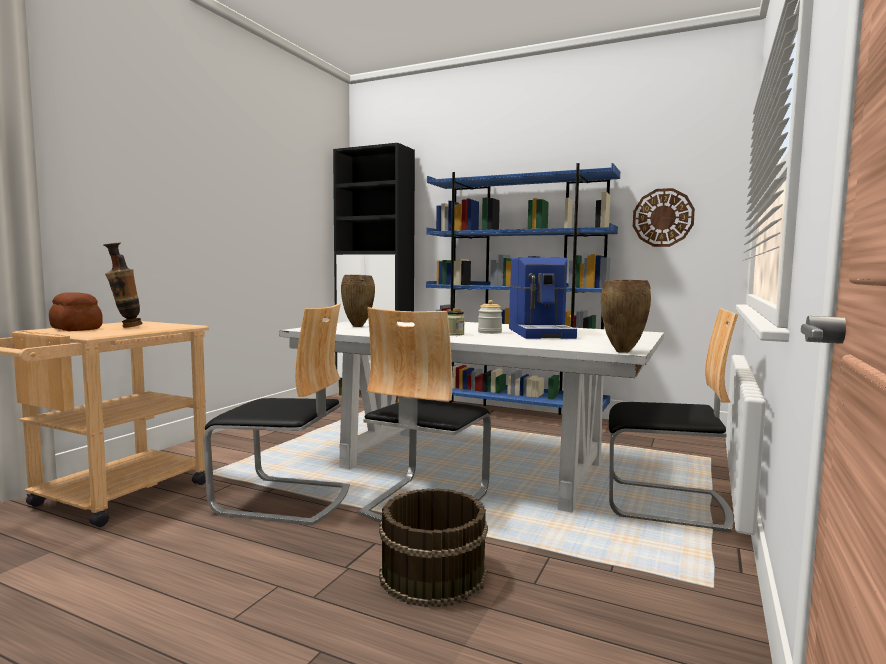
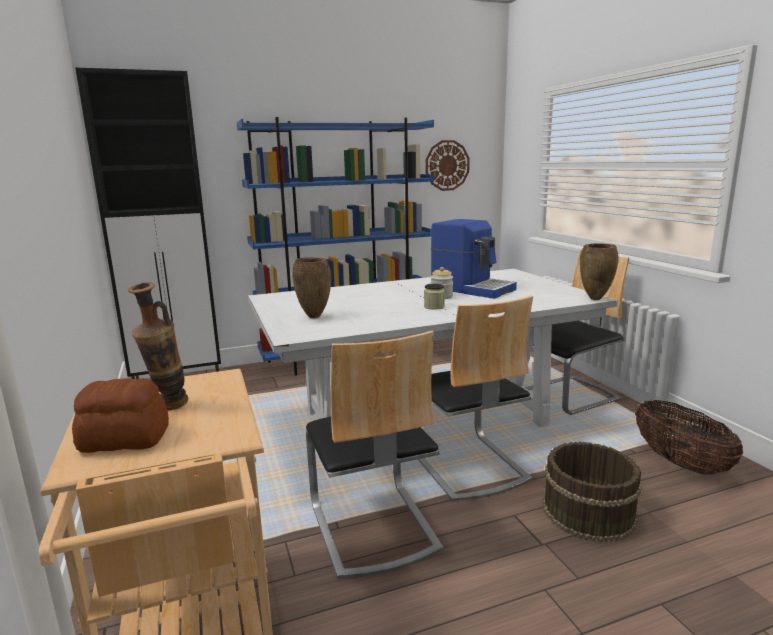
camera: 45 degrees left, 10 degrees up
chair [203,303,350,525] -> chair turned 105 degrees clockwise [306,330,443,579]
none -> basket [635,400,743,475]

